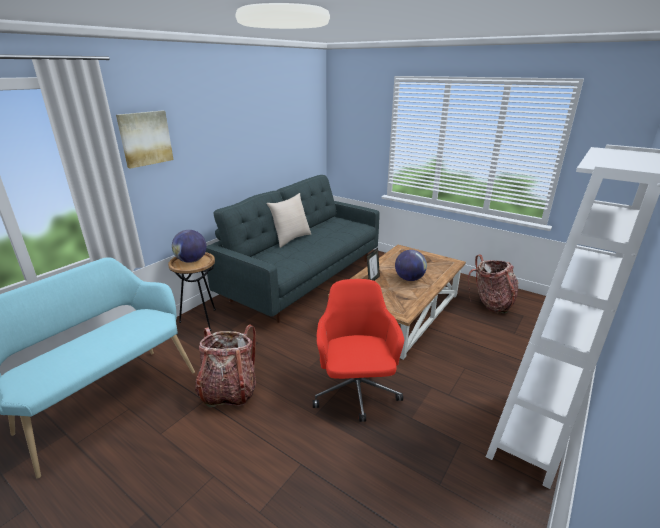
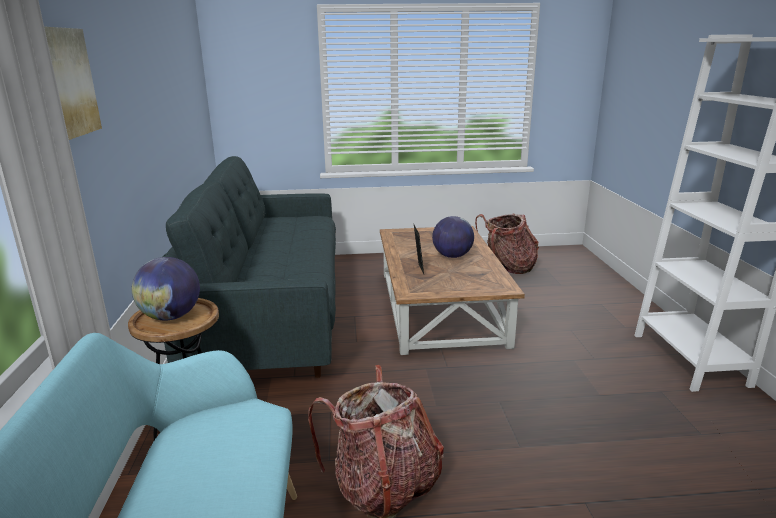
camera: 40 degrees left, 5 degrees down
beige pillow [266,193,311,248] -> none
red office chair [313,279,404,422] -> none

